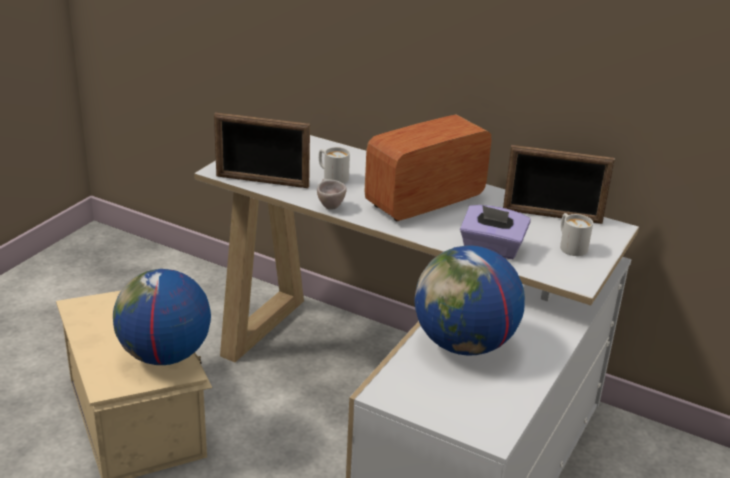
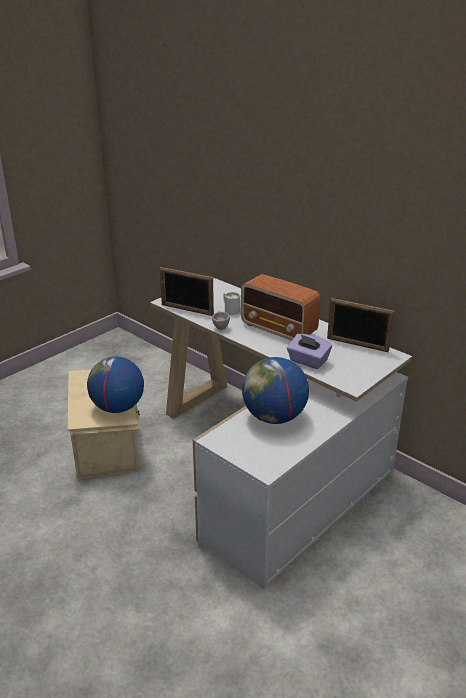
camera: 15 degrees right, 0 degrees up
radio [364,115,491,222] -> radio turned 120 degrees counterclockwise [241,274,320,340]
white mug [560,213,593,256] -> none

